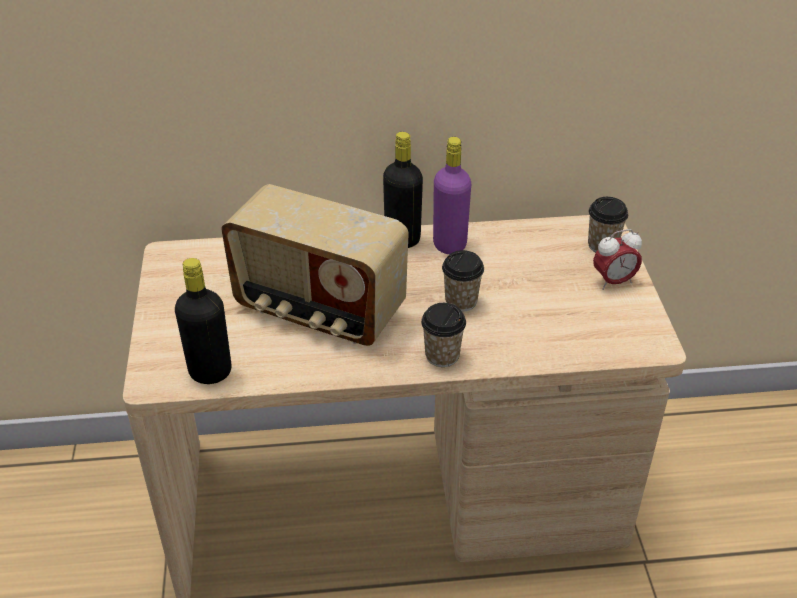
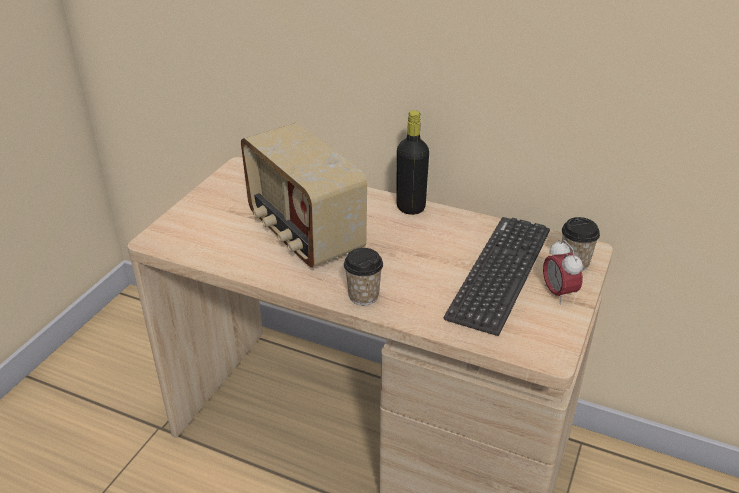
camera: 30 degrees right, 5 degrees down
black bottle [175,258,231,384] -> none
purple bottle [433,137,471,254] -> none
cup [442,250,484,312] -> none
alarm clock [593,229,642,290] -> alarm clock turned 60 degrees clockwise [543,240,583,305]
none -> keyboard [444,217,550,336]

